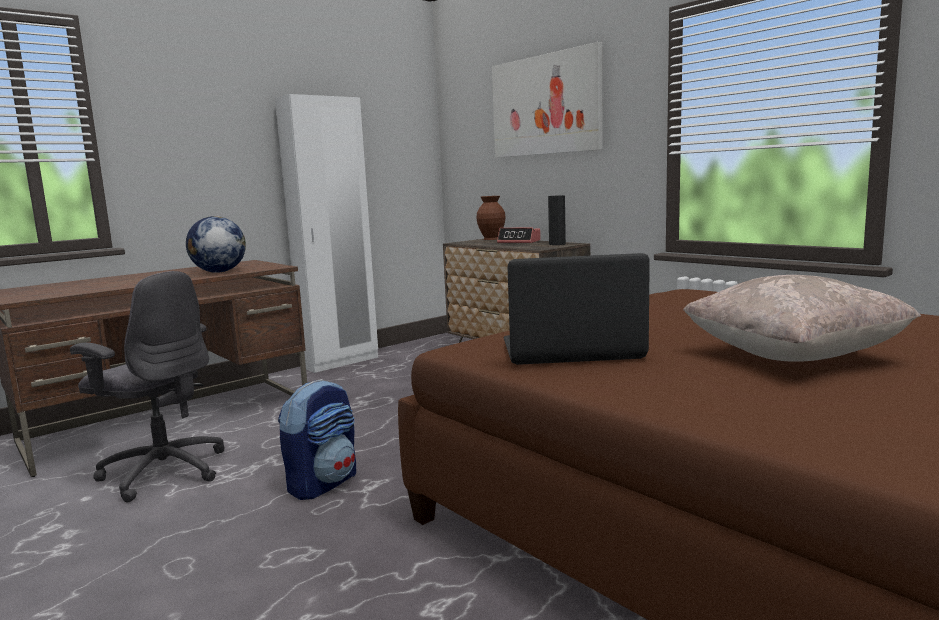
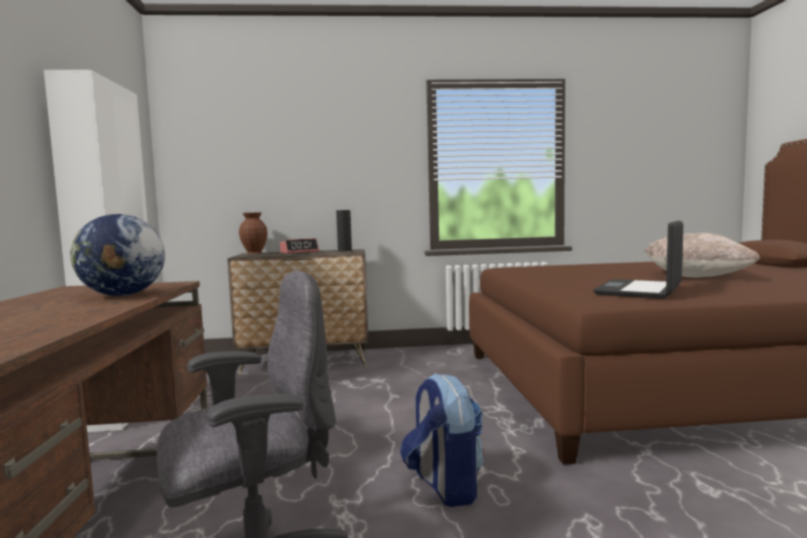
camera: 55 degrees left, 5 degrees down
picture [492,42,603,158] -> none

